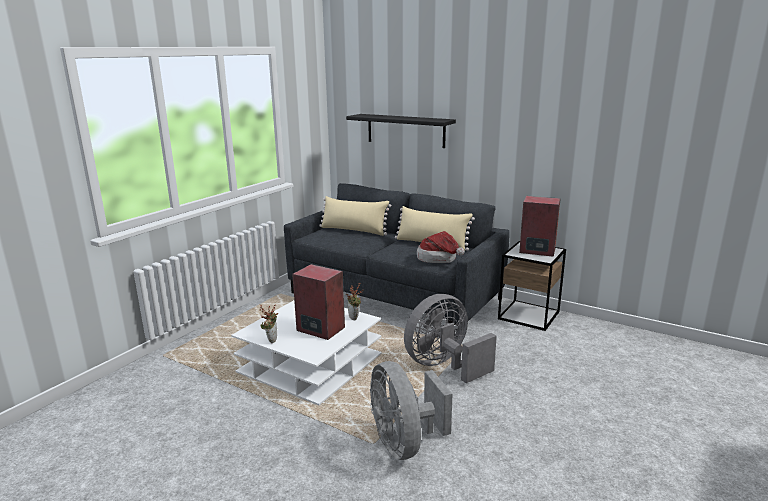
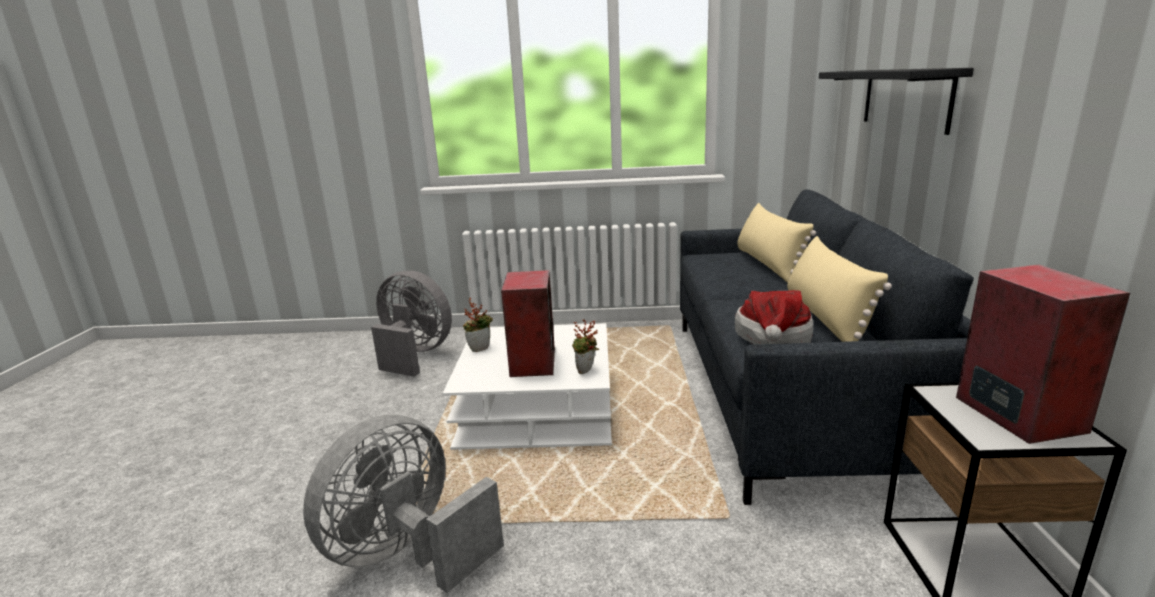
camera: 60 degrees right, 0 degrees up
grey fan [404,294,497,383] -> grey fan moved to [371,271,452,377]

